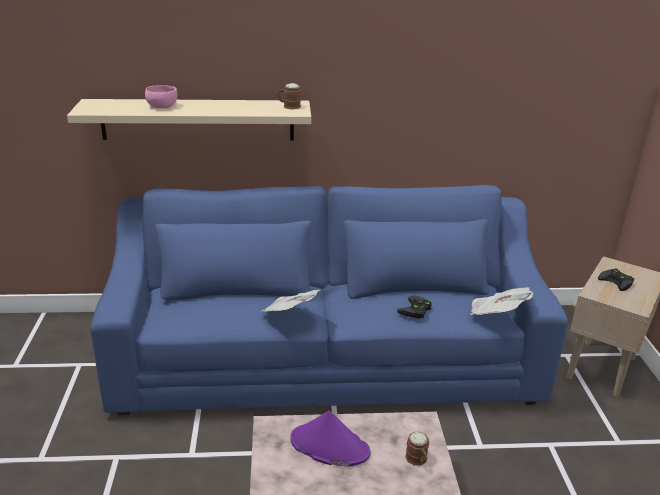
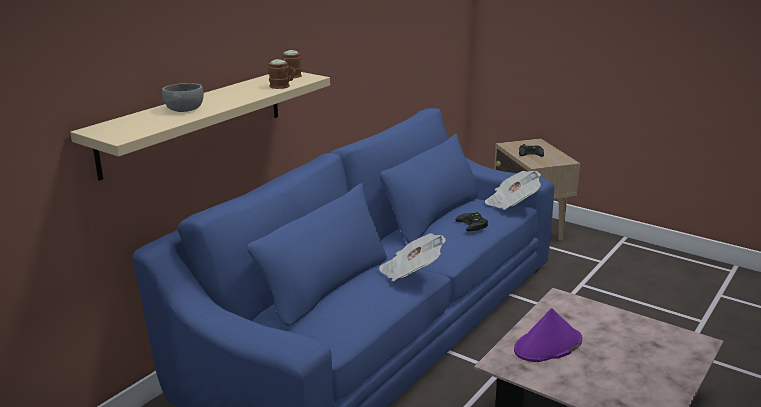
camera: 50 degrees left, 5 degrees down
pink bowl [145,85,177,108] -> grey bowl [162,83,204,112]
brown mug [405,432,429,466] -> brown mug moved to [268,59,296,89]

